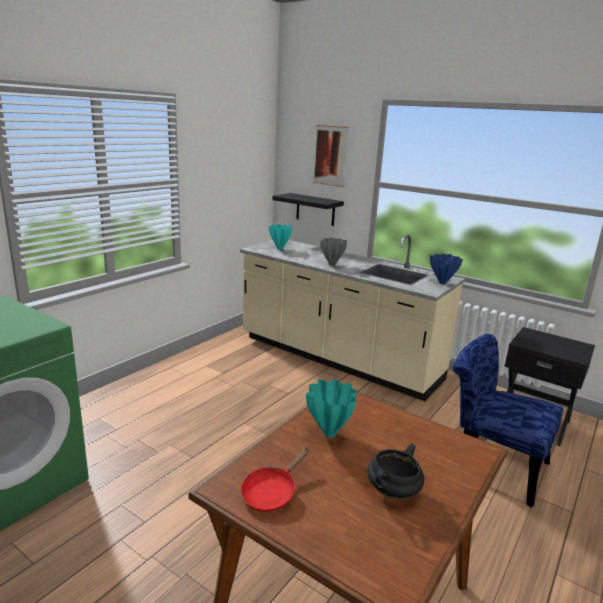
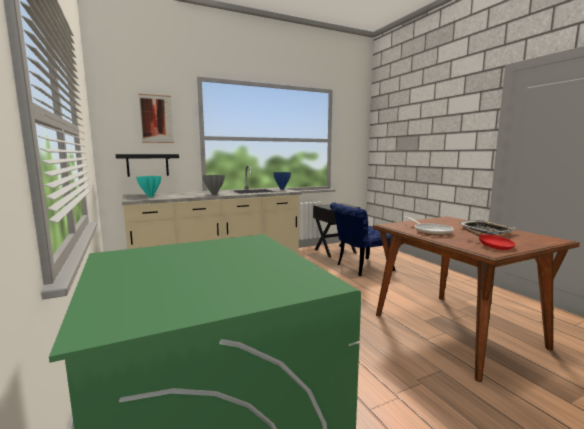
camera: 60 degrees left, 10 degrees down
turquoise vase [306,379,357,438] -> frying pan [404,216,454,236]
black cooking pot [367,444,425,499] -> tray [458,220,515,235]

